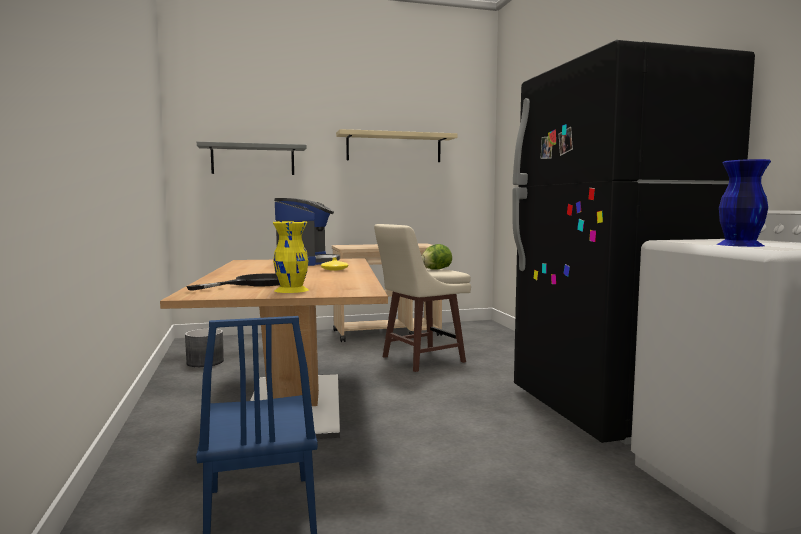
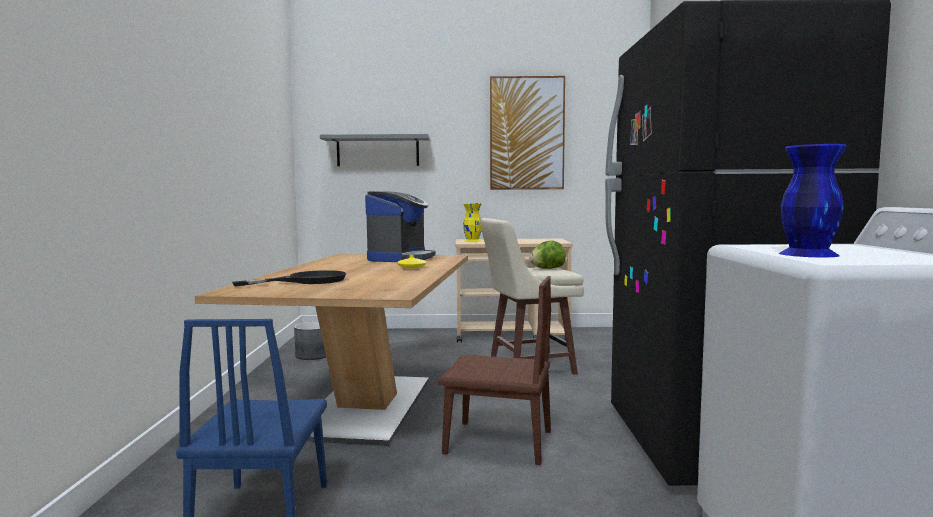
camera: 15 degrees right, 0 degrees up
yellow vase [273,221,309,293] -> yellow vase moved to [463,203,482,242]
beige shelf [336,129,458,162] -> picture [490,76,565,190]
none -> brown chair [438,276,551,465]

